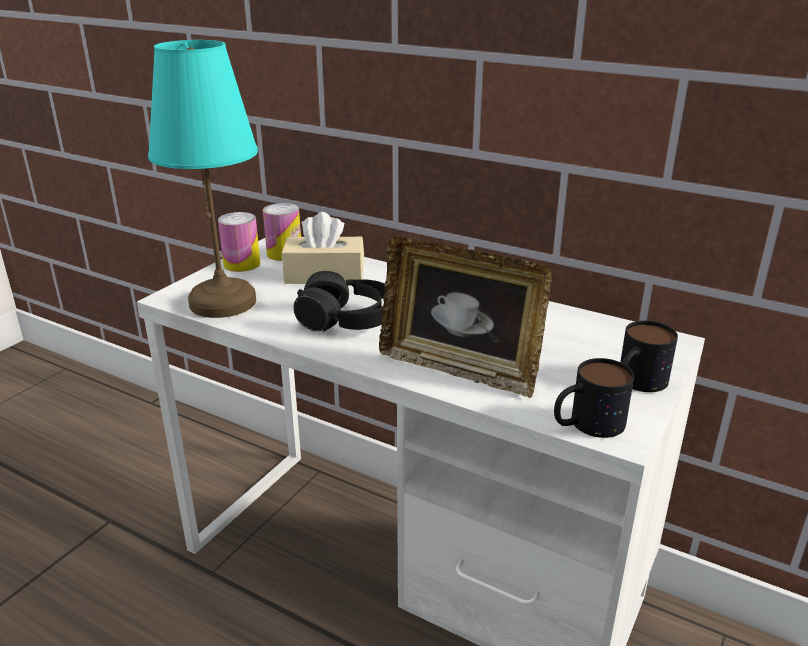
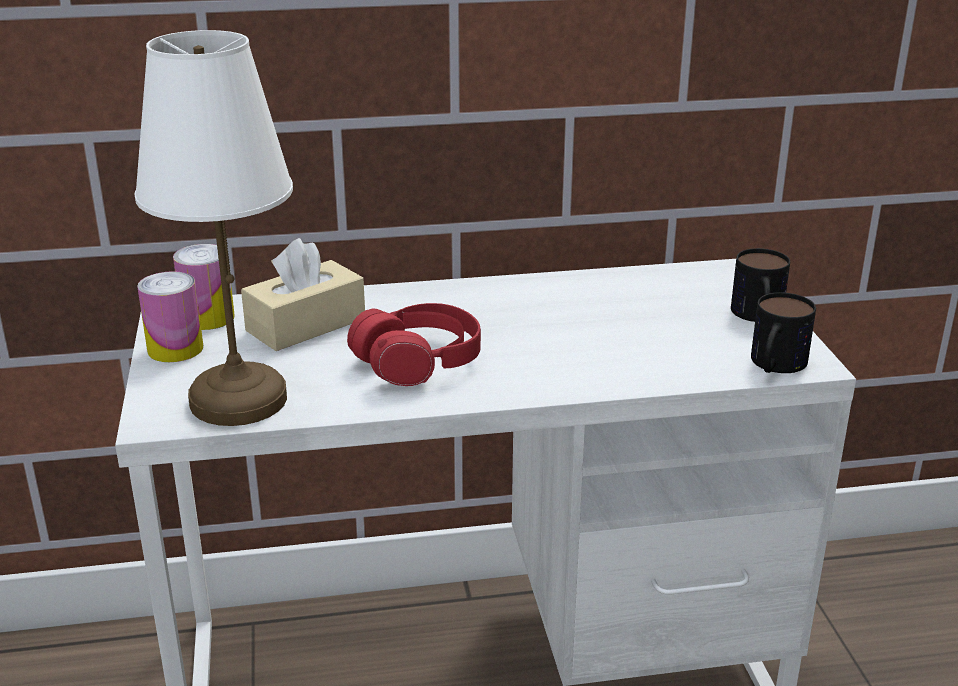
camera: 40 degrees left, 0 degrees up
turquoise table lamp [148,40,258,318] -> white table lamp [134,30,293,426]
black headphones [294,271,385,332] -> red headphones [347,303,481,386]
picture frame [379,237,552,398] -> none

